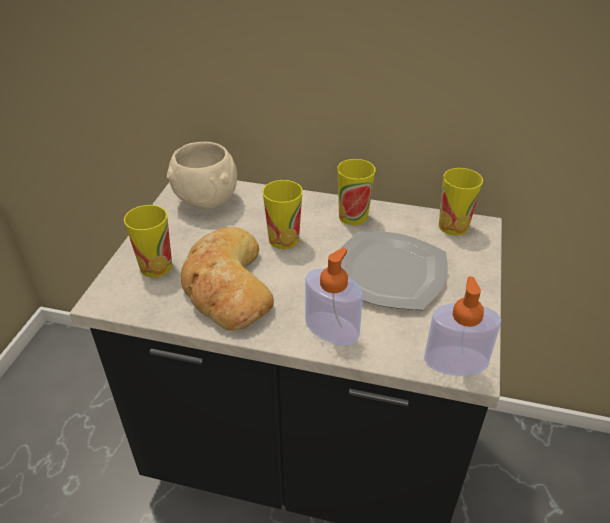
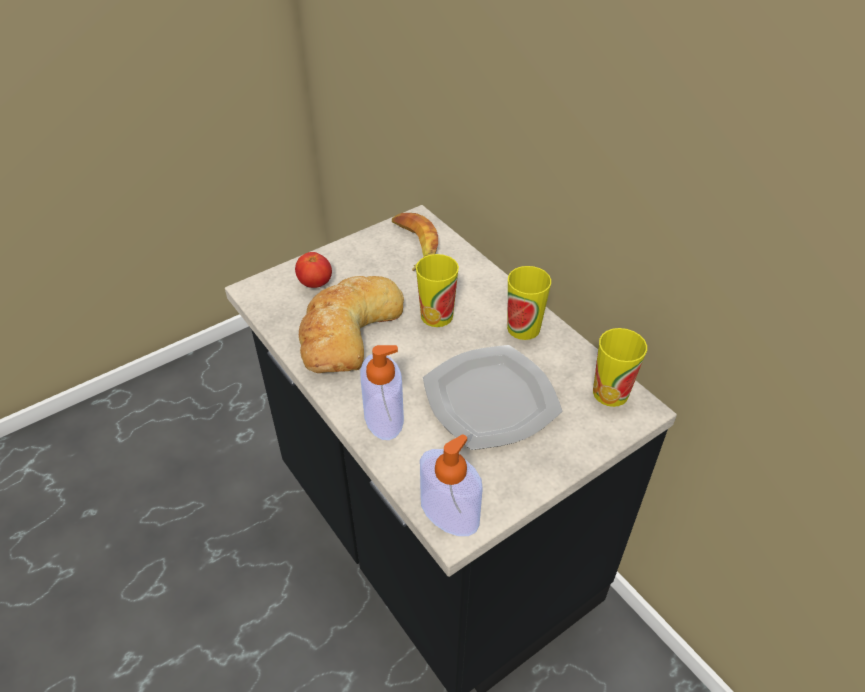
camera: 40 degrees right, 5 degrees up
cup [124,205,172,277] -> tomato [295,252,332,288]
beige bowl [167,142,237,210] -> banana [392,213,438,271]

